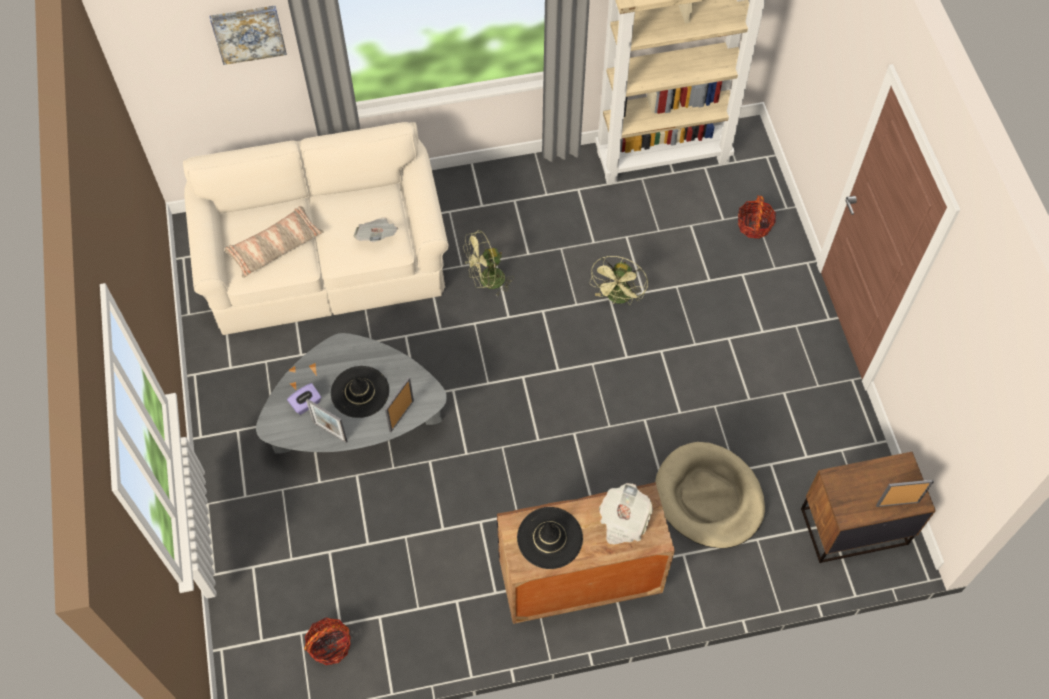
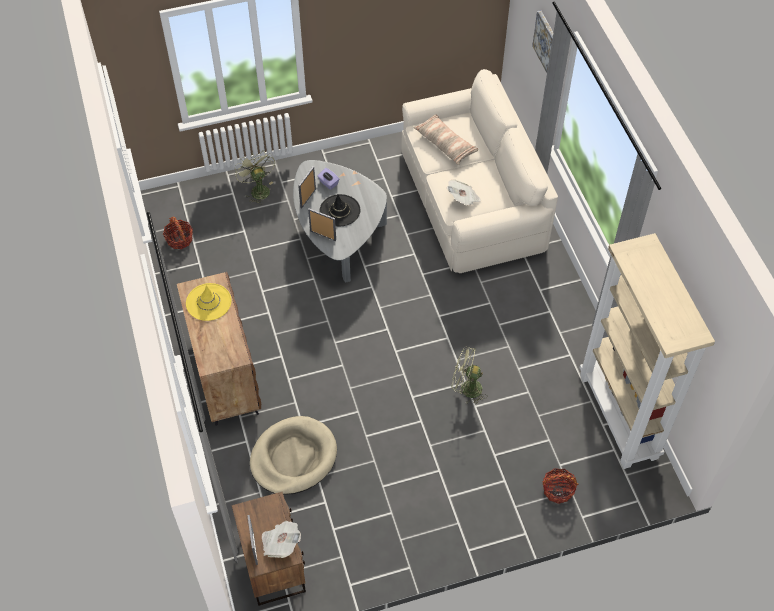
camera: 85 degrees right, 5 degrees down
green fan [463,230,514,296] -> green fan moved to [234,150,275,205]
black hat [517,507,583,569] -> yellow hat [186,283,231,321]
newspaper [599,483,653,544] -> newspaper moved to [262,521,301,558]

